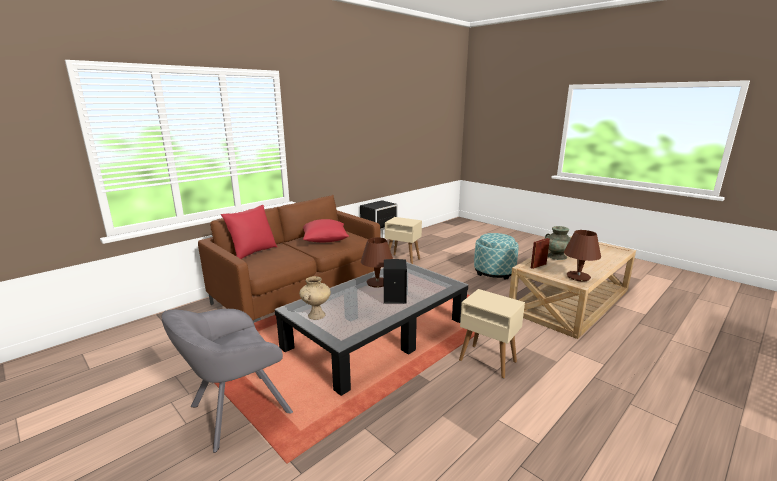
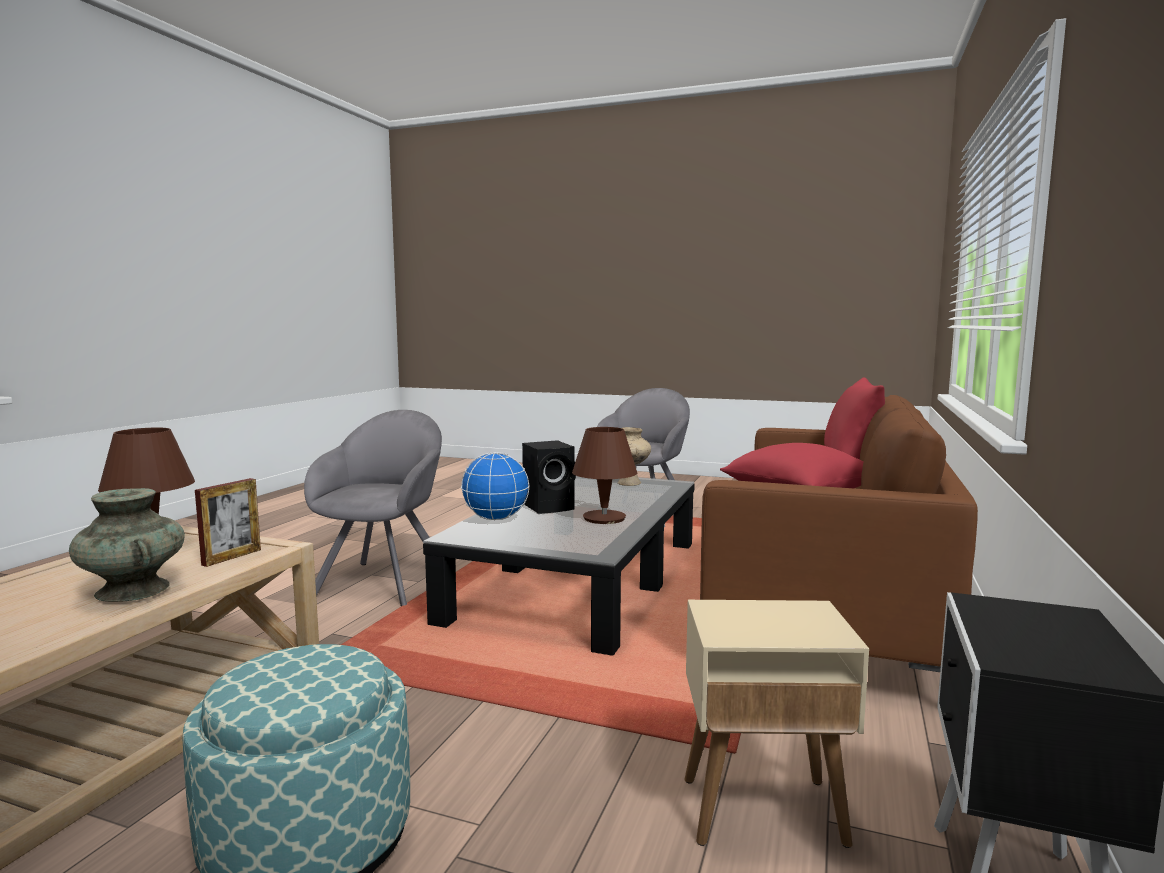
camera: 155 degrees right, 10 degrees down
beige side table [459,289,525,378] -> grey armchair [304,410,442,606]
none -> globe [461,452,529,520]

